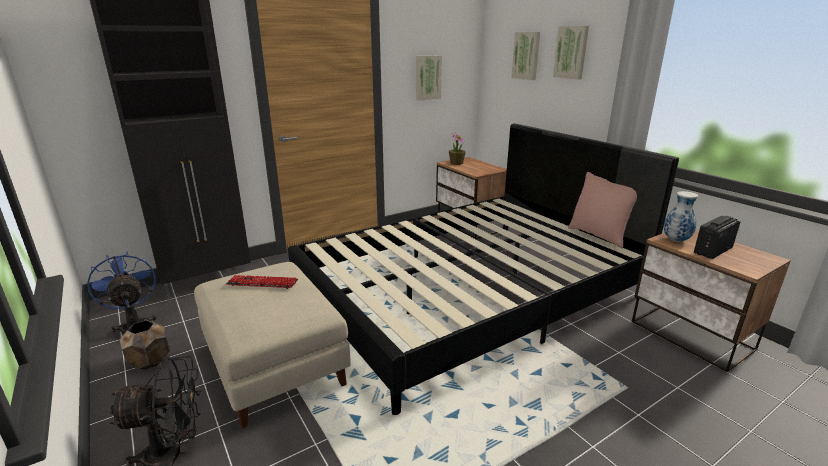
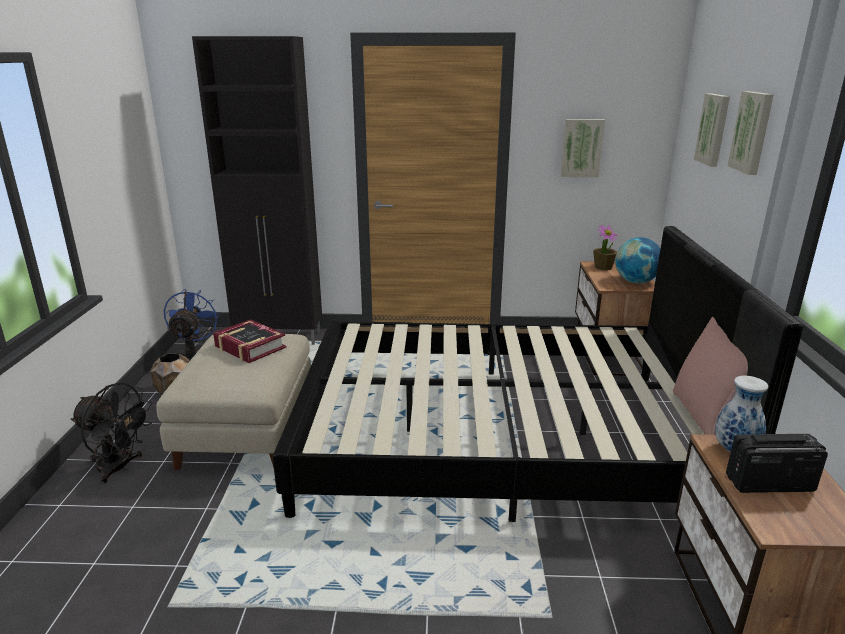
camera: 35 degrees right, 0 degrees up
keyboard [226,275,298,289] -> book [213,319,286,363]
none -> globe [615,237,661,283]

